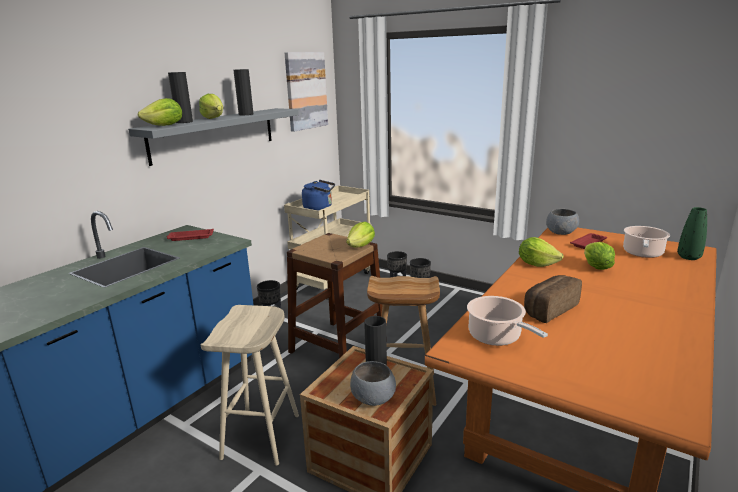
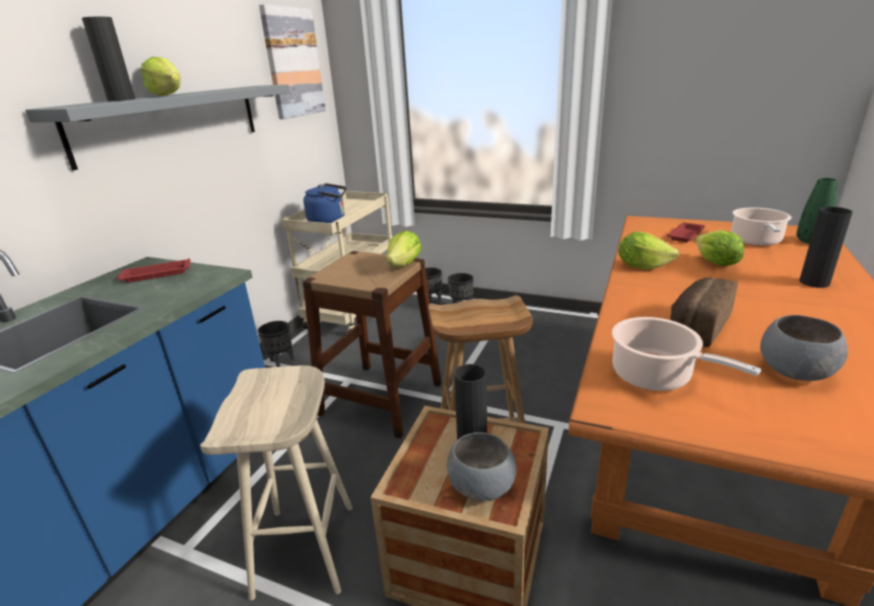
camera: 10 degrees left, 5 degrees up
lettuce [138,98,182,126] -> none
black vase [233,69,253,115] -> black vase moved to [799,207,853,288]
grey bowl [546,209,579,235] -> grey bowl moved to [760,315,848,381]

